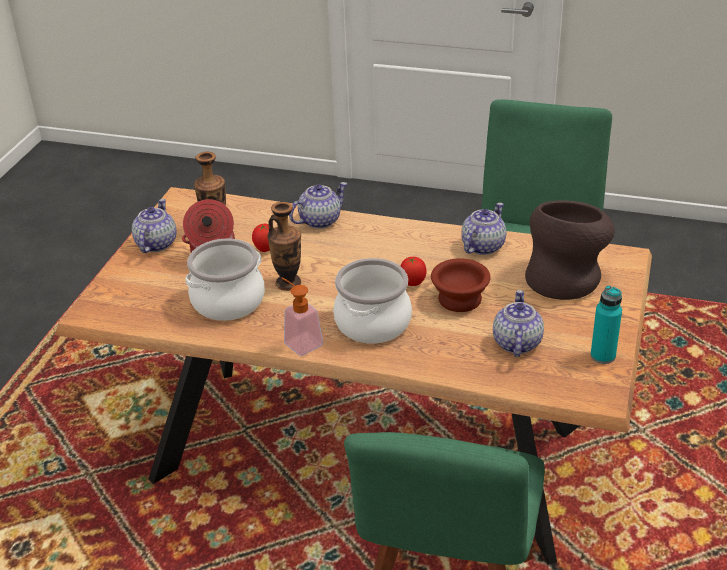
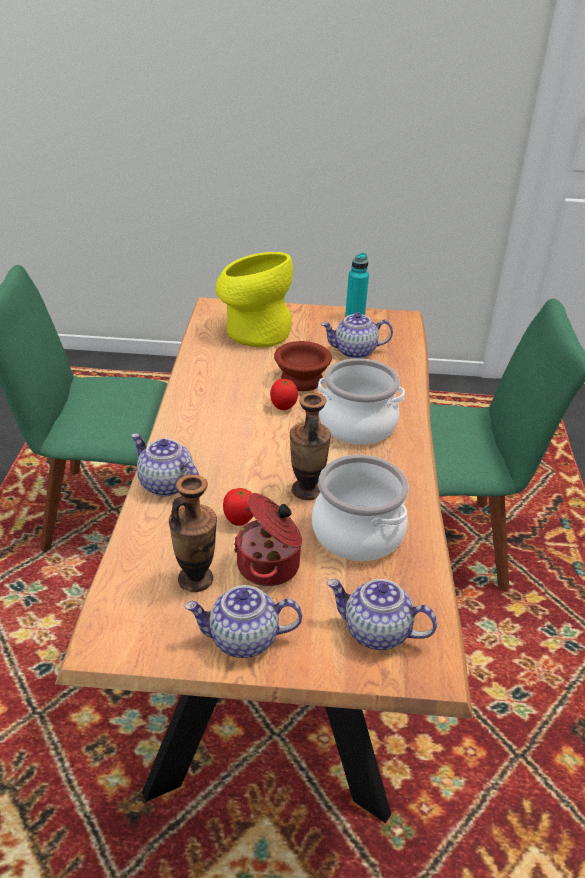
camera: 105 degrees left, 0 degrees up
soap dispenser [281,278,323,356] -> none
teapot [461,203,506,255] -> teapot moved to [327,579,437,650]
brown vase [525,200,615,300] -> yellow vase [216,252,293,347]

